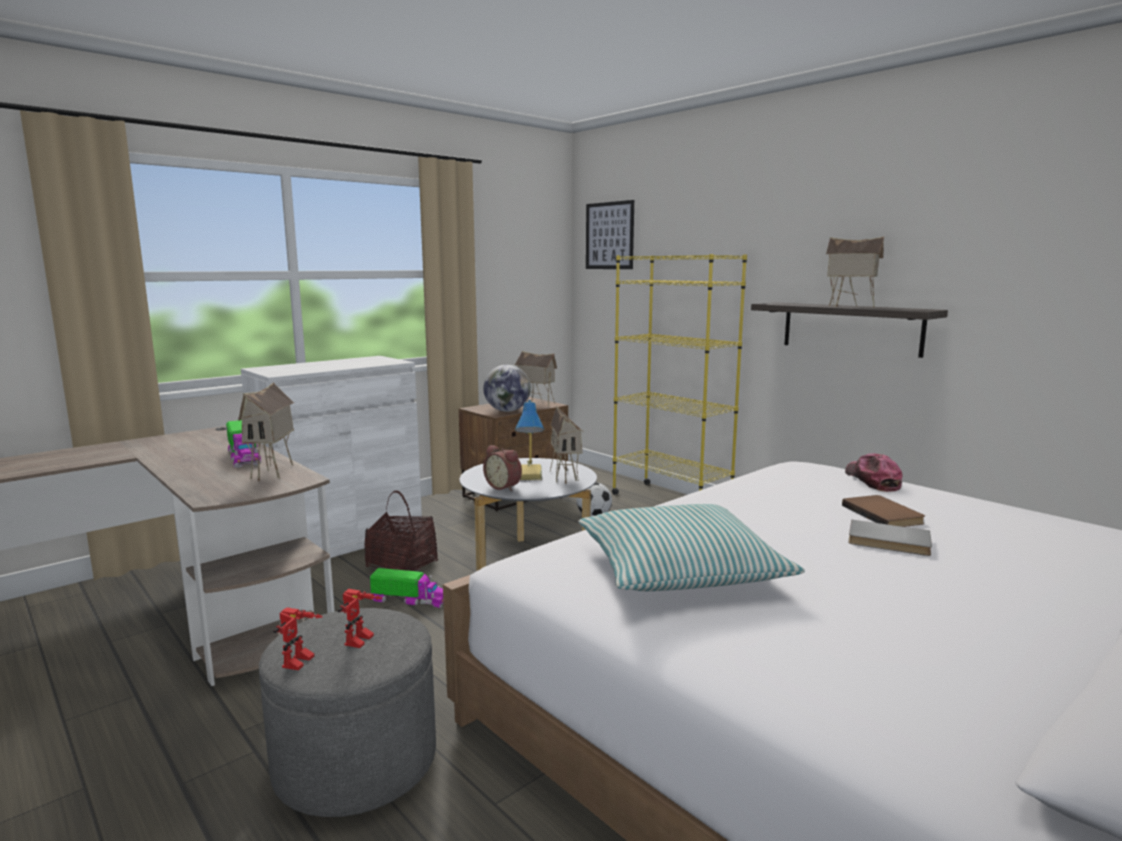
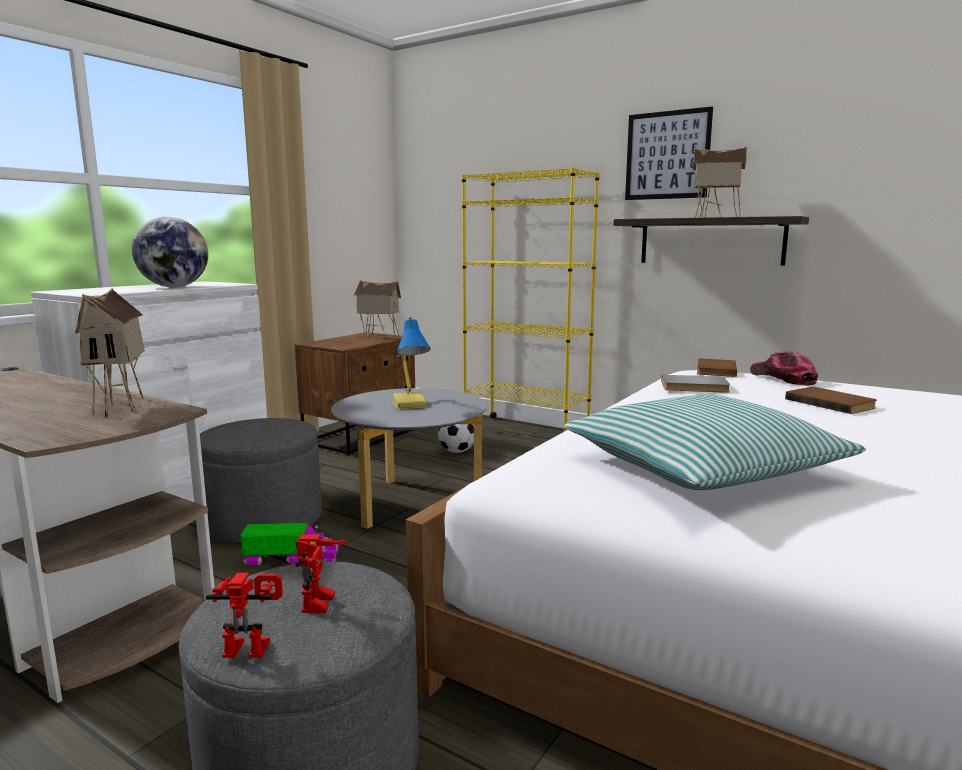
camera: 15 degrees left, 0 degrees up
toy truck [226,420,261,468] -> none
toy robot [273,607,323,670] -> toy robot turned 90 degrees counterclockwise [206,573,283,658]
basket [365,491,438,571] -> grey ottoman [200,418,322,543]
globe [483,365,531,412] -> globe moved to [132,217,208,287]
alarm clock [483,445,522,491] -> none
toy house [550,406,583,484] -> none
picture [586,200,634,269] -> picture moved to [625,106,713,200]
grey book [848,520,932,556] -> grey book moved to [661,375,730,393]
none -> brown book [697,359,737,377]

